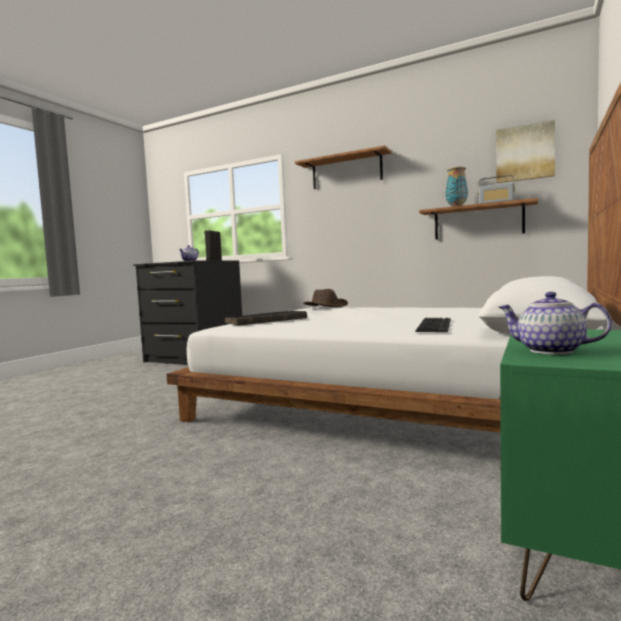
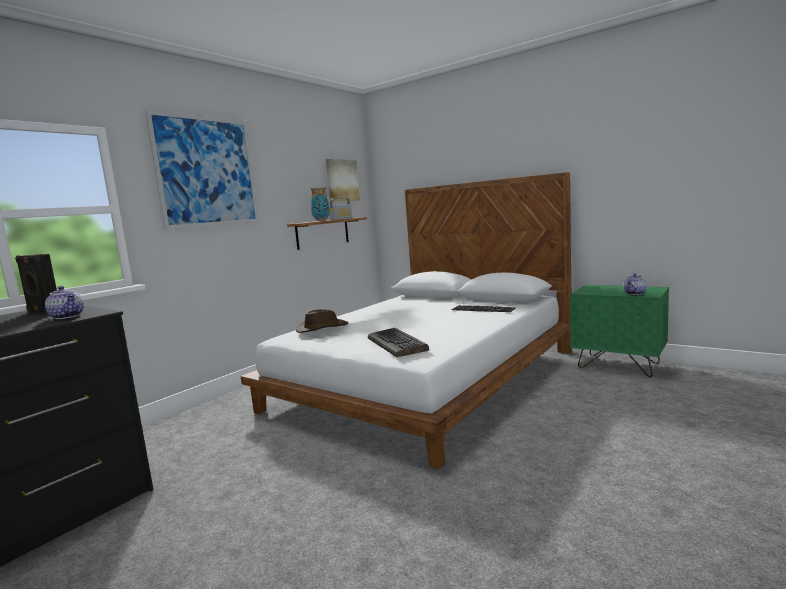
camera: 80 degrees left, 5 degrees up
shelf [295,145,392,189] -> picture [145,109,259,230]

